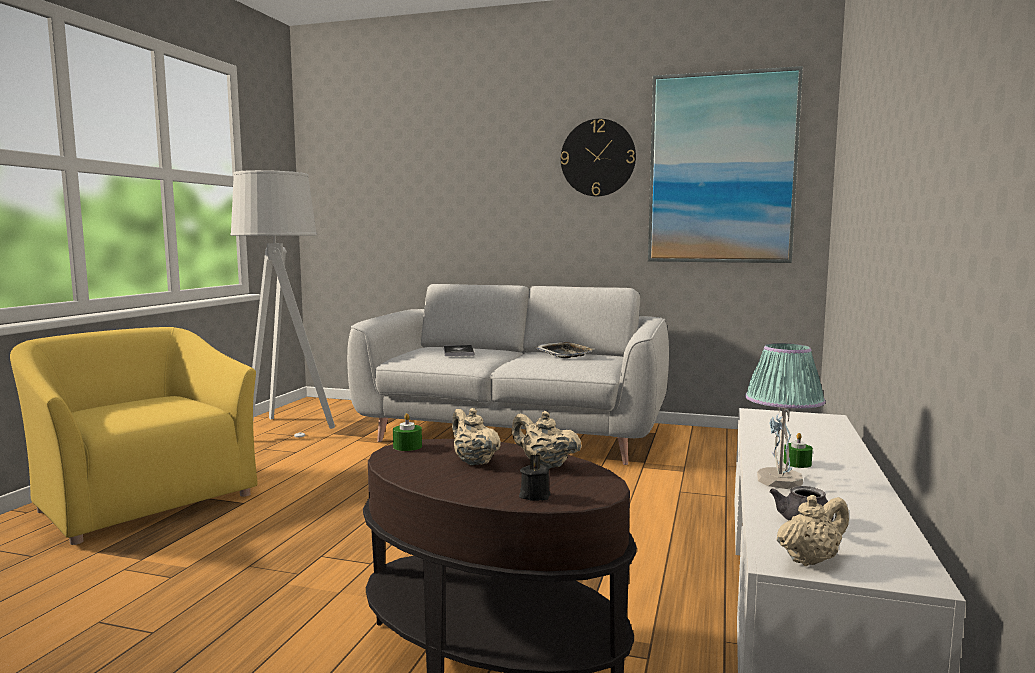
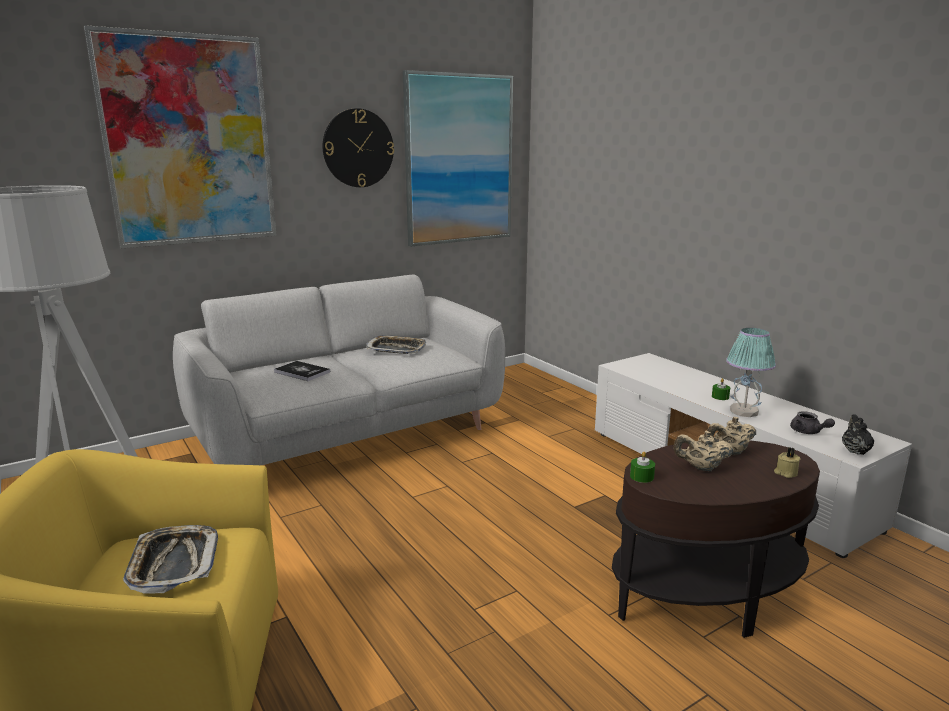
camera: 50 degrees left, 10 degrees up
black candle [519,454,551,501] -> beige candle [774,447,801,478]
beige teapot [777,495,849,566] -> black teapot [842,414,874,455]
none -> picture [84,25,277,248]
none -> tray [123,525,218,594]

